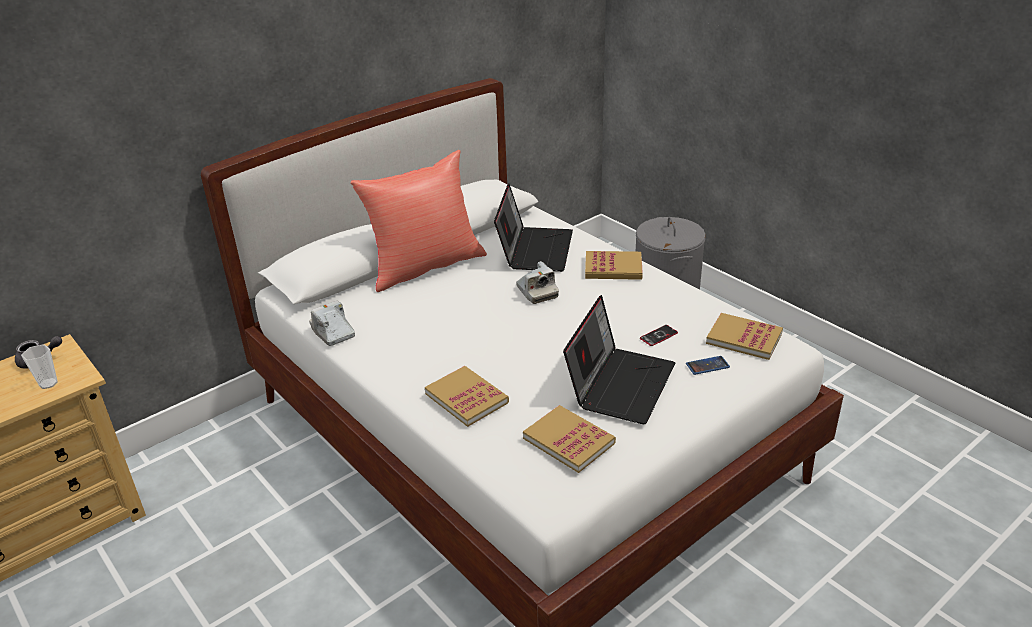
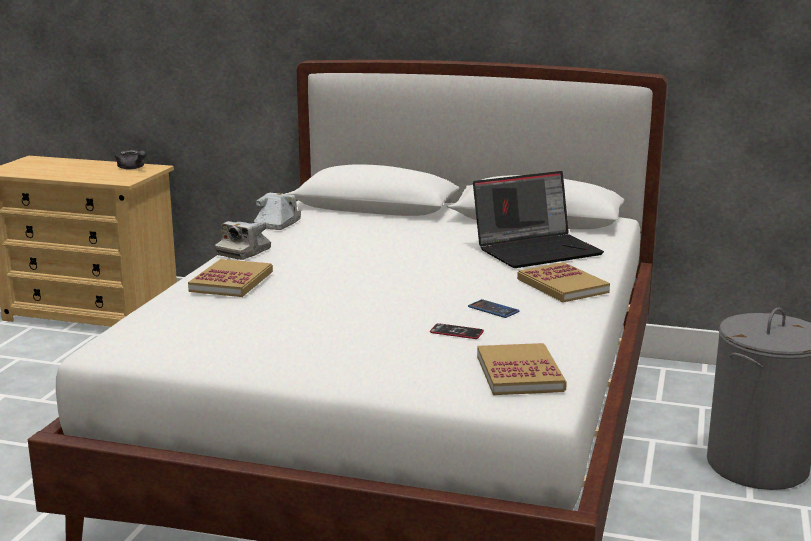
camera: 55 degrees right, 15 degrees down
cup [21,345,58,389] -> none
red pillow [350,150,487,292] -> none
camera [516,261,559,304] -> camera moved to [215,221,271,260]
book [523,405,616,473] -> none
laptop [563,295,675,424] -> none
phone [686,356,730,375] -> phone moved to [468,299,519,318]

